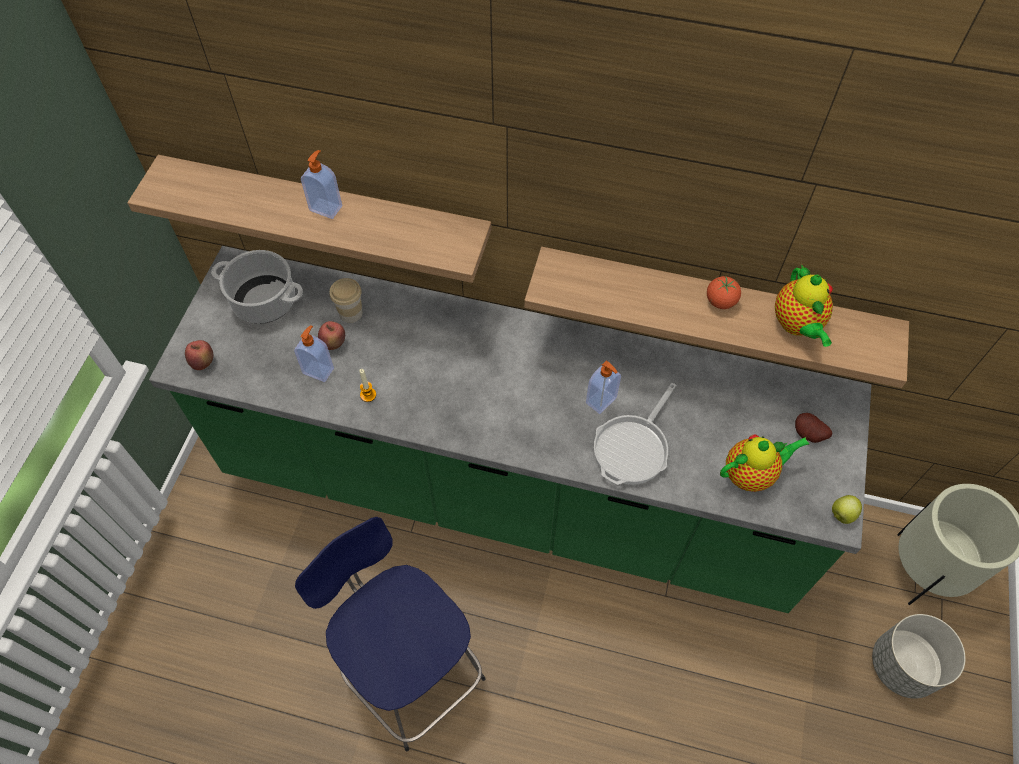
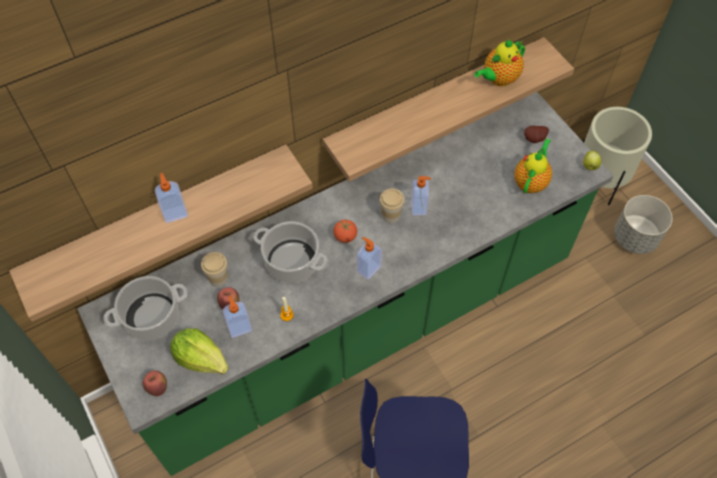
camera: 45 degrees left, 0 degrees up
frying pan [594,383,676,485] -> none
tomato [707,276,741,309] -> tomato moved to [333,220,357,243]
teapot [775,265,833,347] -> teapot turned 105 degrees clockwise [474,40,525,86]
none -> lettuce [170,328,229,374]
none -> cooking pot [253,222,328,283]
none -> soap dispenser [357,237,382,280]
none -> cup [379,189,405,223]

